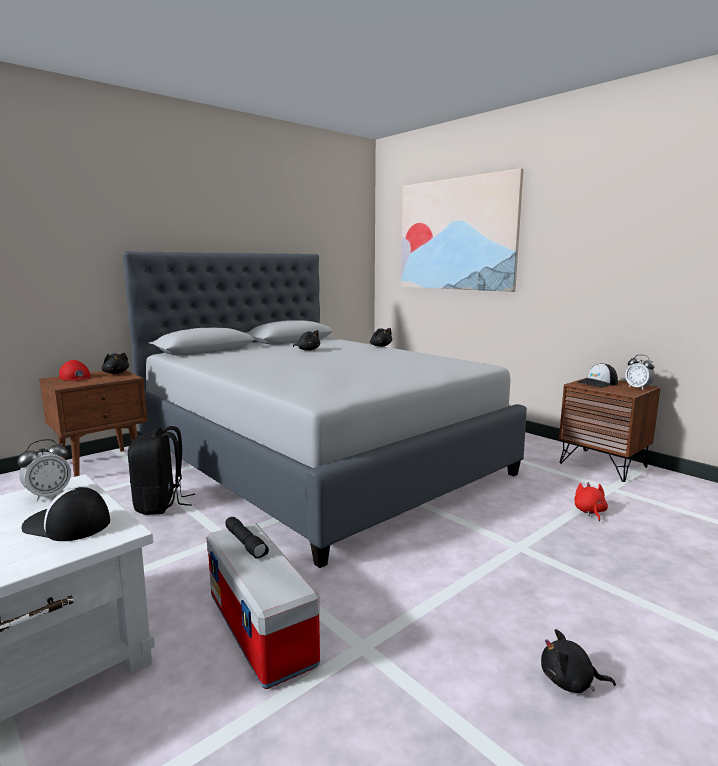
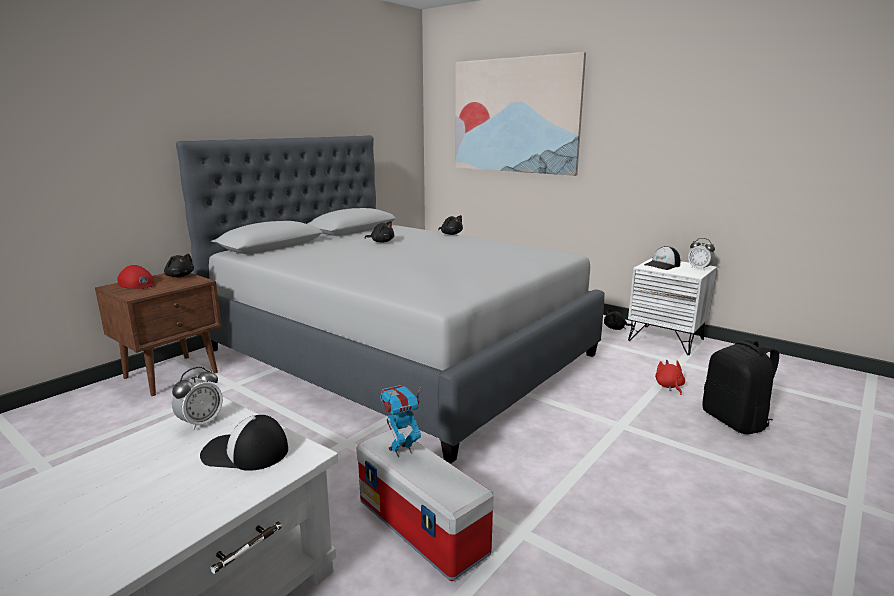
camera: 10 degrees left, 5 degrees up
black backpack [128,426,195,515] -> black backpack moved to [703,339,779,434]
black flashlight [226,517,269,559] -> toy robot [380,385,421,457]
black plush toy [541,629,616,693] -> black plush toy moved to [604,308,634,330]
brown nightstand [559,378,661,482] -> white nightstand [628,258,717,355]

